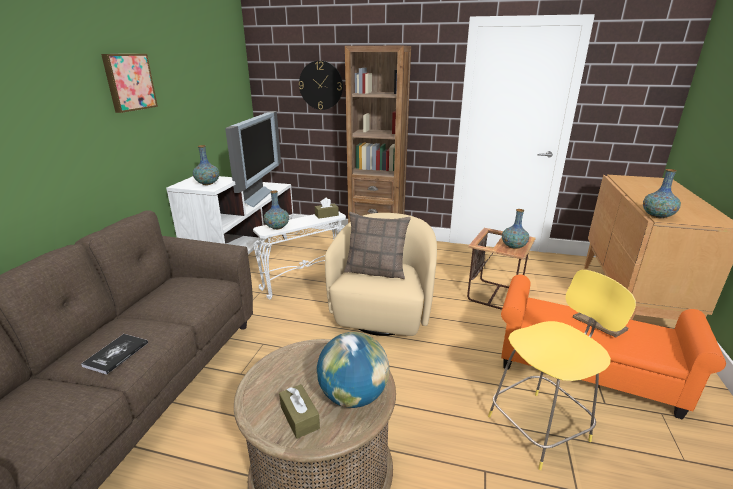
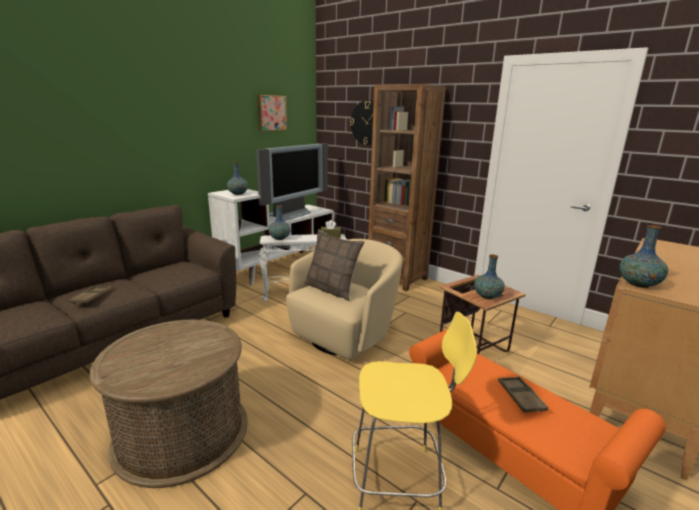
camera: 25 degrees right, 5 degrees down
book [81,334,148,375] -> brown tray [68,286,112,304]
picture [101,54,158,113] -> picture moved to [257,95,287,131]
brown tissue box [279,384,320,439] -> none
globe [317,332,389,408] -> none

